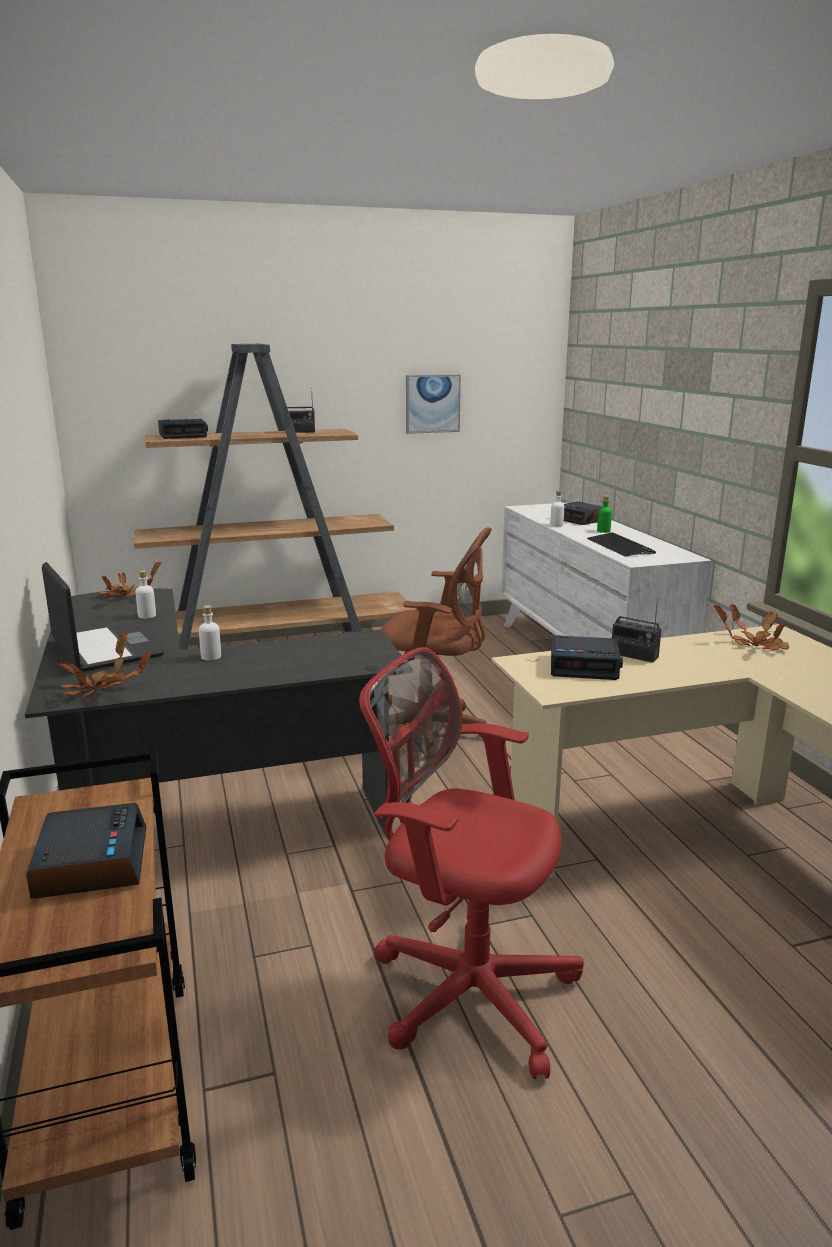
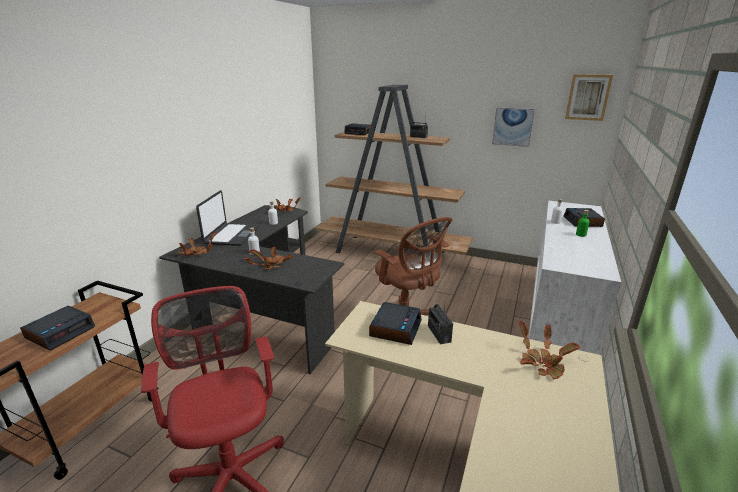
camera: 40 degrees right, 5 degrees up
alarm clock [551,635,623,680] -> alarm clock turned 120 degrees counterclockwise [369,302,422,345]
keyboard [587,532,656,557] -> none
none -> potted plant [245,247,294,269]
none -> picture [565,74,613,121]

